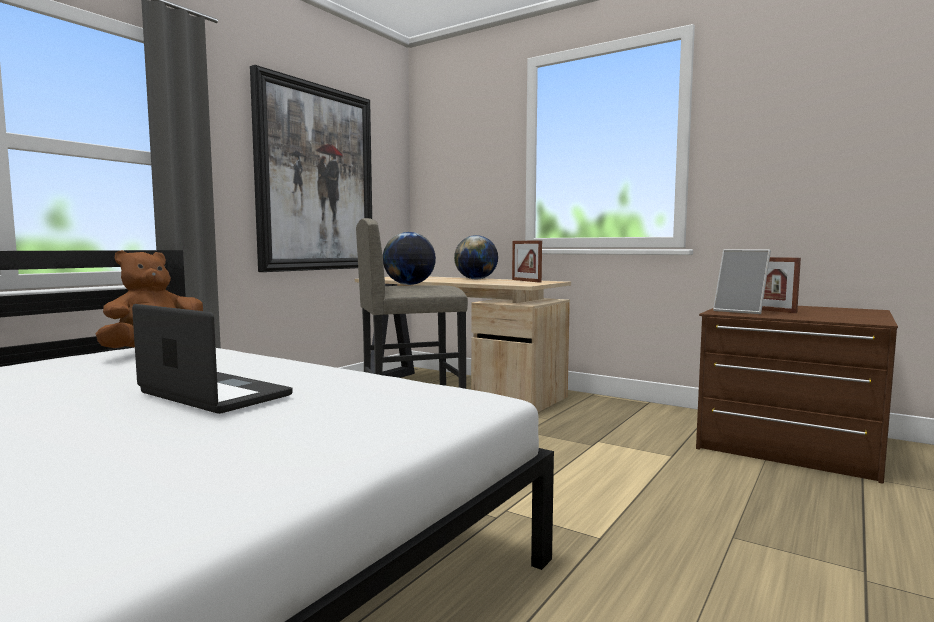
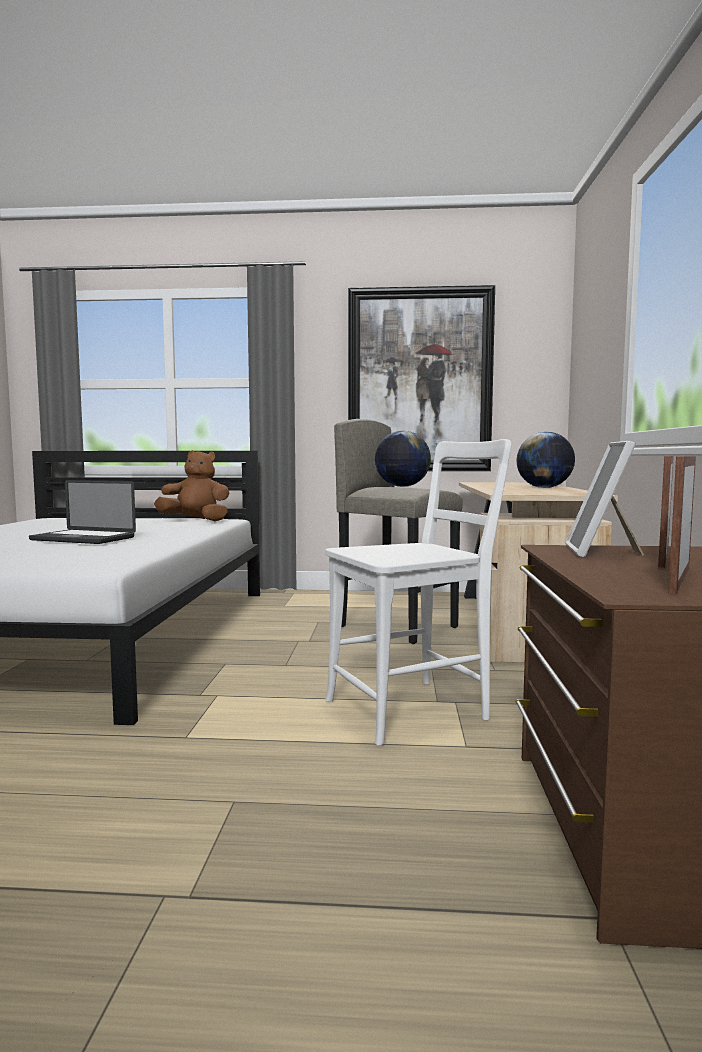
camera: 60 degrees right, 0 degrees up
laptop [132,304,293,414] -> laptop turned 105 degrees clockwise [29,480,136,544]
picture frame [512,240,542,283] -> picture frame moved to [668,456,696,594]
none -> white chair [325,439,511,746]

